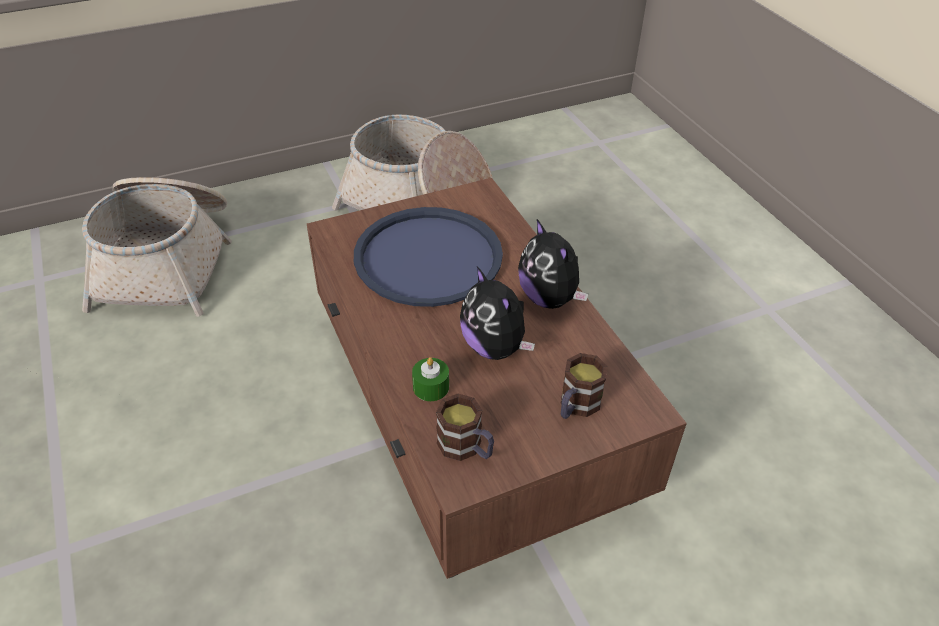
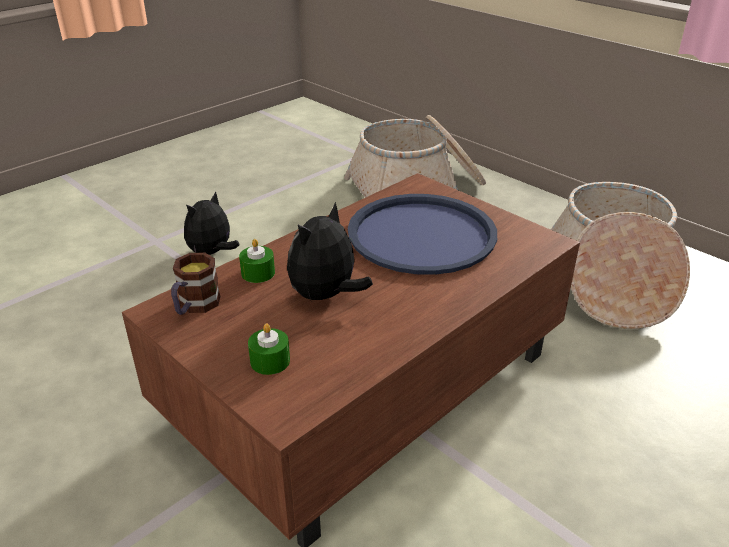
camera: 70 degrees right, 10 degrees down
plush toy [518,219,588,309] -> plush toy moved to [184,191,239,255]
mug [561,353,608,419] -> green candle [248,323,290,375]

